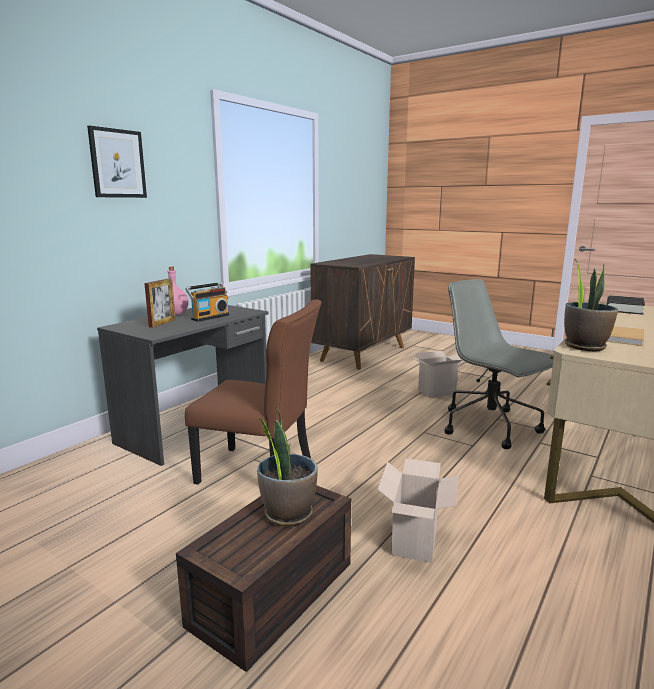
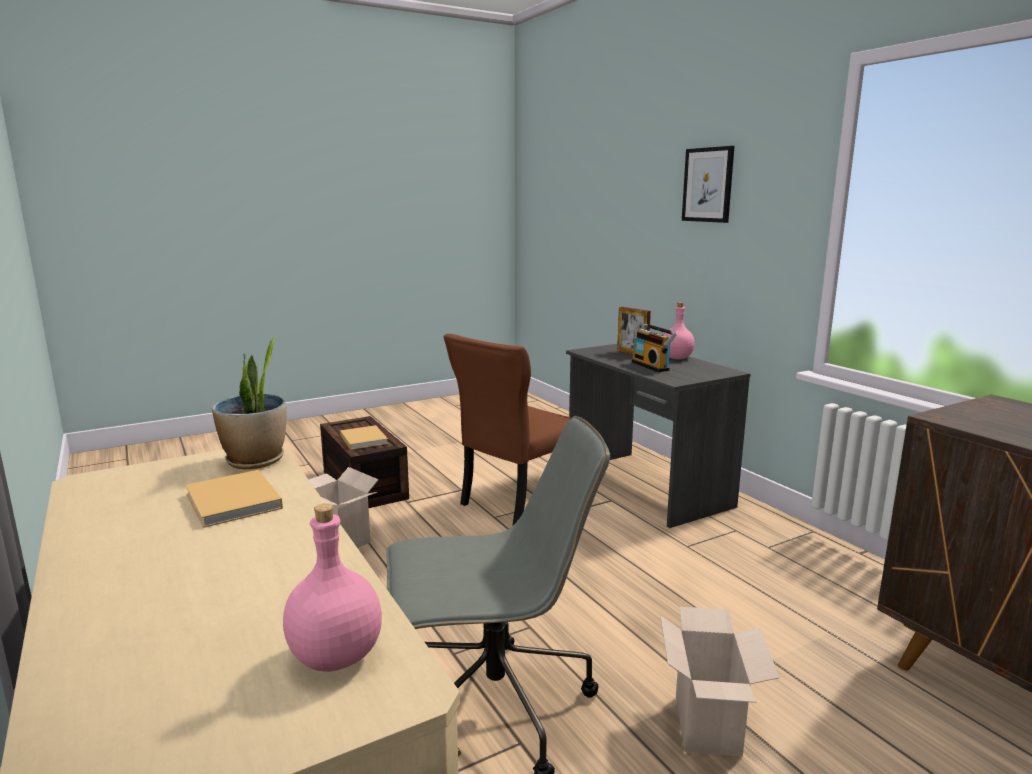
camera: 115 degrees right, 0 degrees up
potted plant [257,409,318,526] -> beige book [340,425,388,450]
black book [606,295,645,315] -> pink bottle [283,503,382,672]

